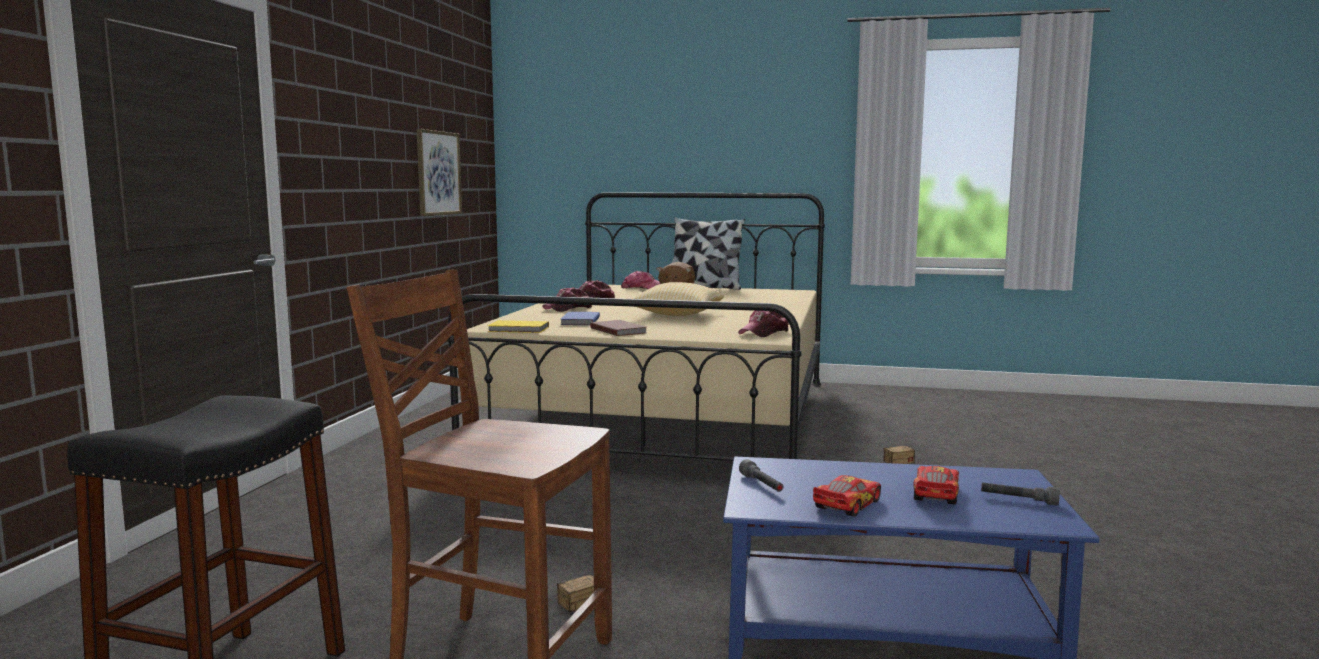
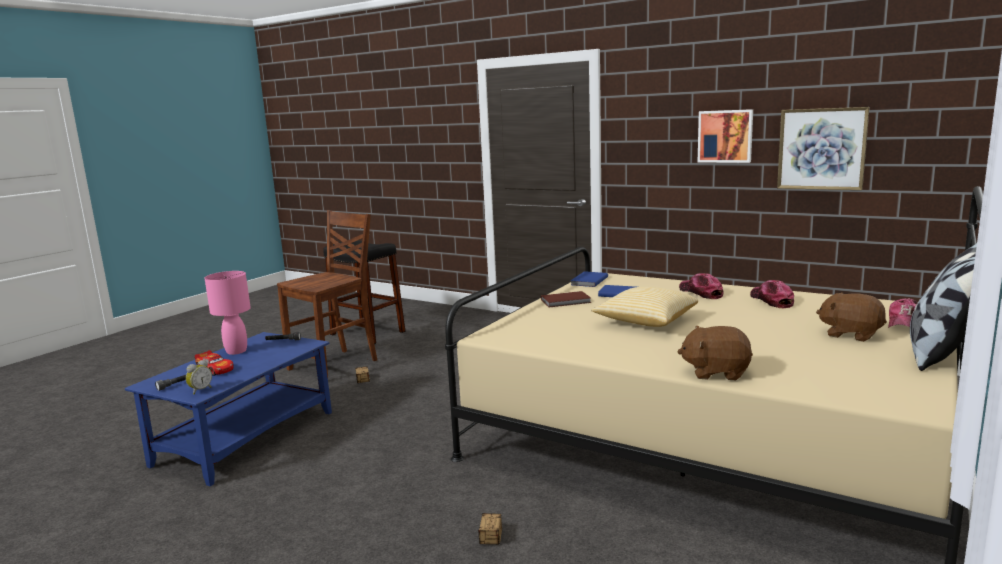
camera: 110 degrees right, 5 degrees up
yellow book [488,320,549,333] -> blue book [571,271,608,287]
cap [738,311,789,337] -> none
toy car [813,475,881,517] -> pink table lamp [204,271,251,355]
none -> alarm clock [186,360,212,395]
none -> brown plush toy [678,326,753,380]
none -> picture [698,109,753,163]

